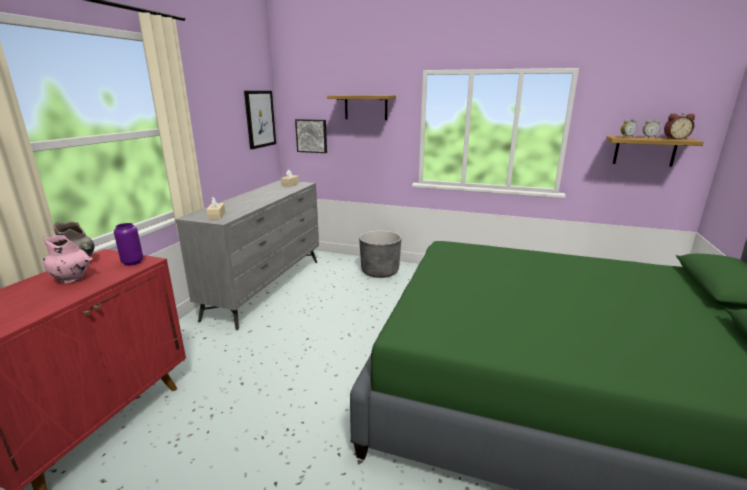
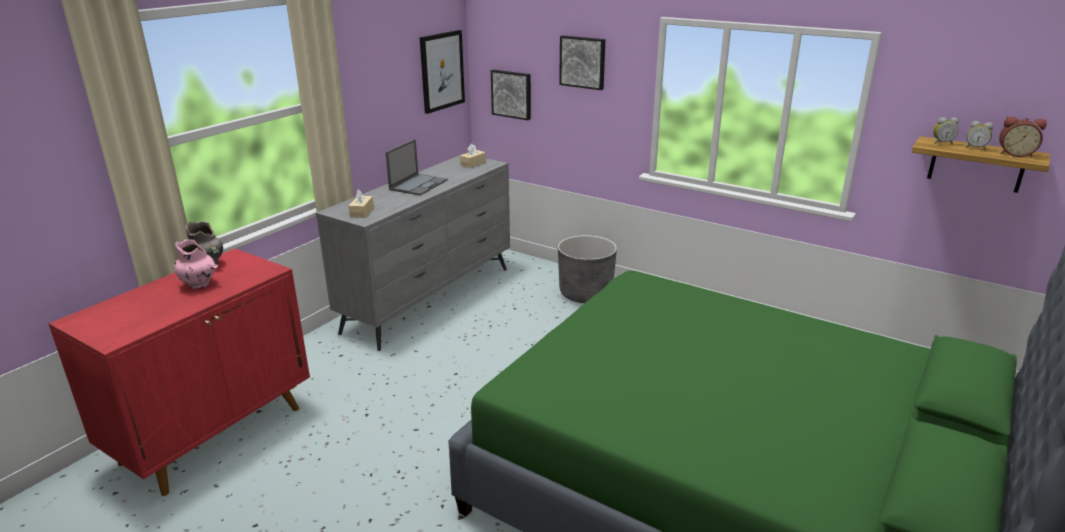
camera: 15 degrees right, 5 degrees up
purple vase [114,223,143,266] -> none
shelf [327,95,396,120] -> picture [559,35,605,90]
none -> laptop [386,139,448,196]

